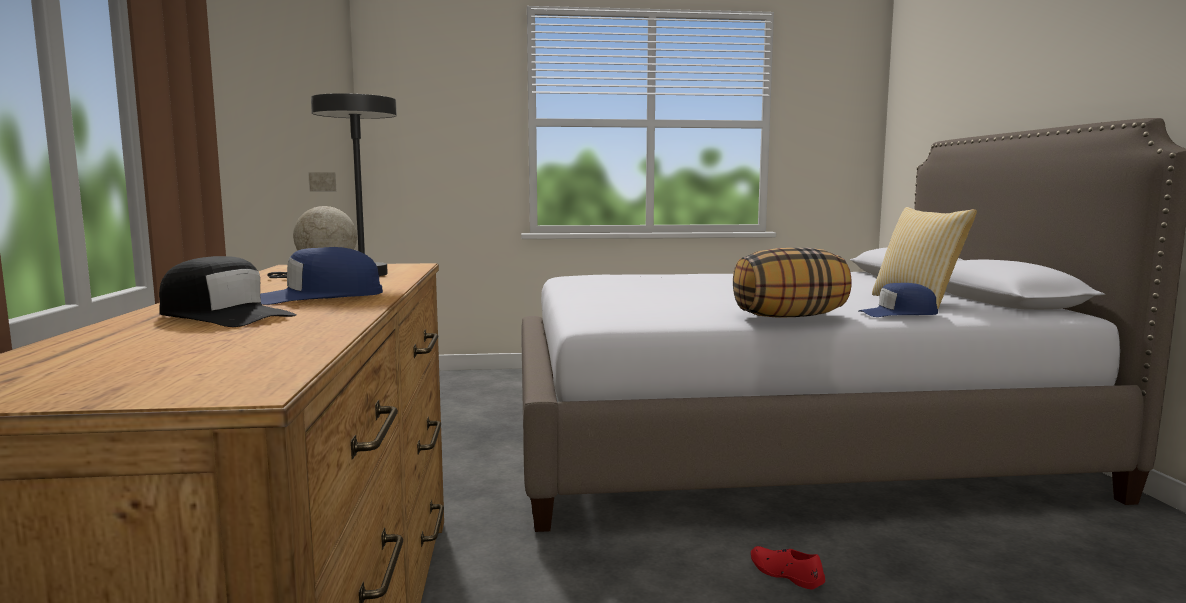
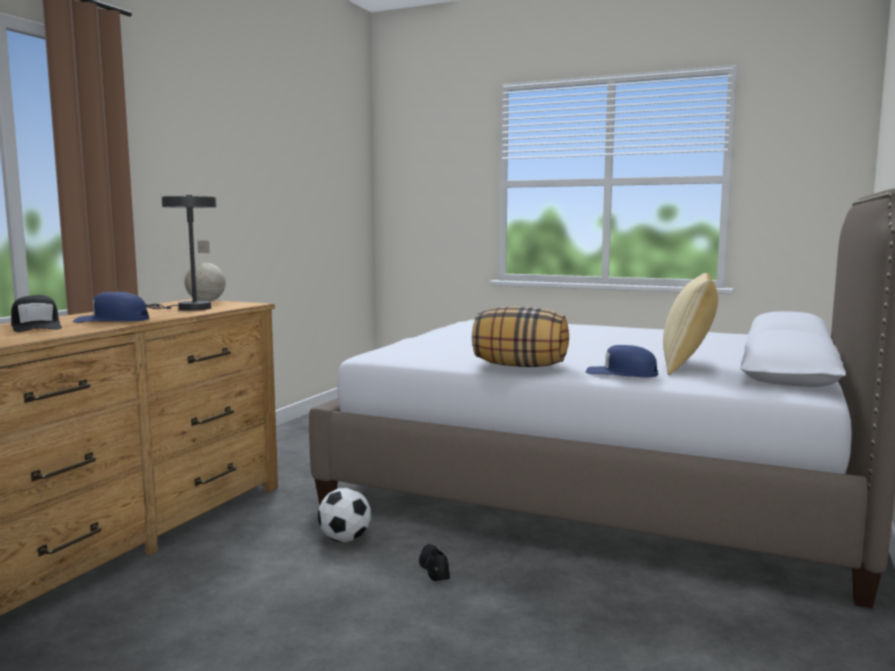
camera: 30 degrees right, 0 degrees up
red shoe [751,546,825,589] -> black shoe [419,544,450,581]
none -> football [318,488,371,542]

